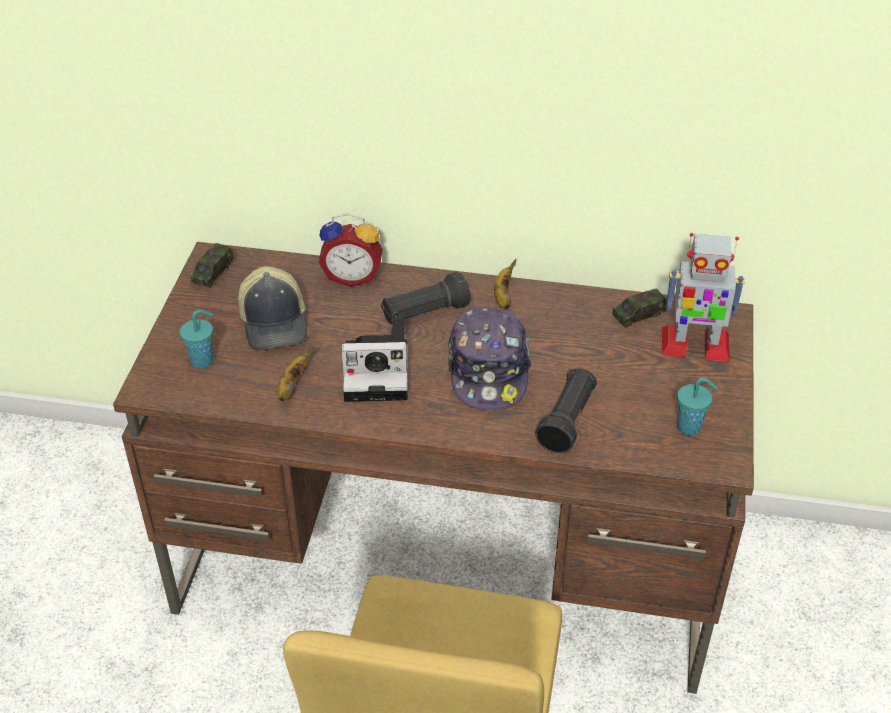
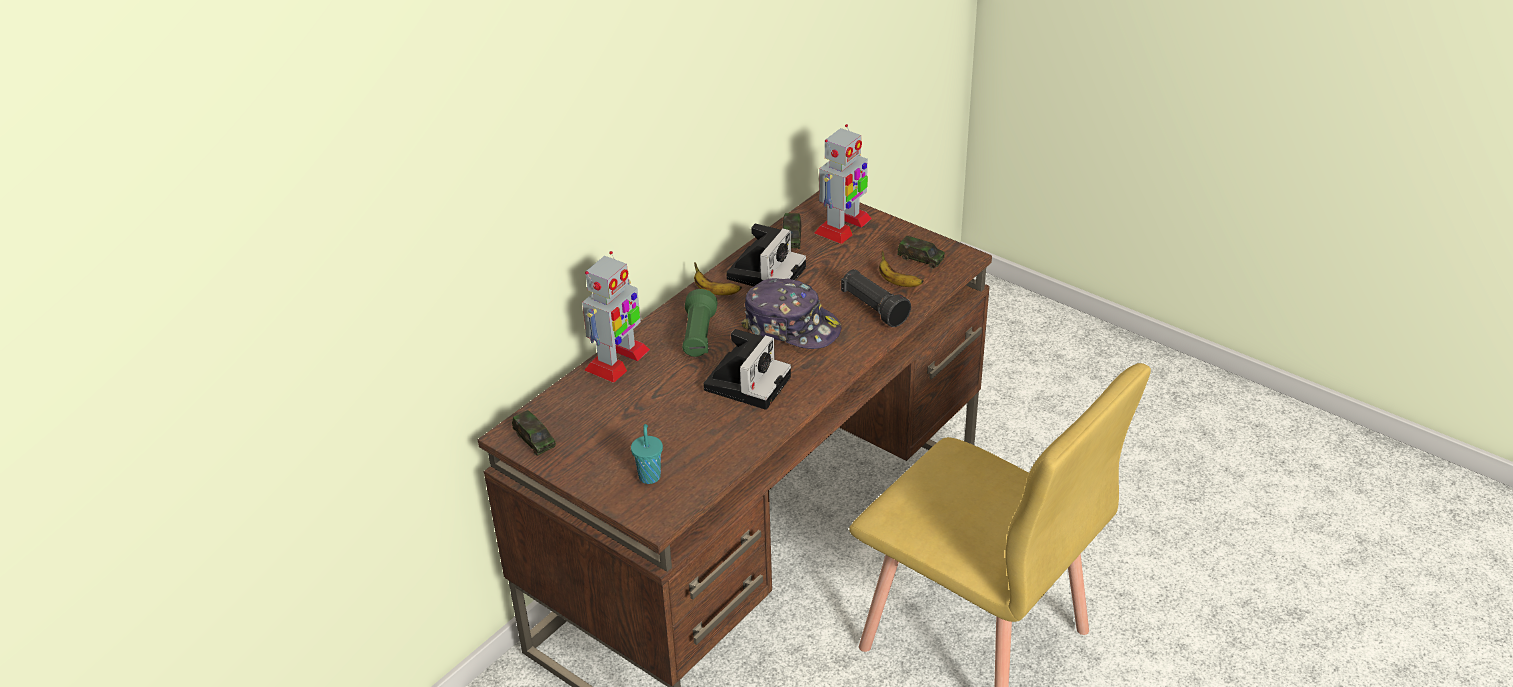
camera: 60 degrees left, 5 degrees down
cap [238,266,307,350] -> none
banana [277,347,315,401] -> banana moved to [879,251,924,287]
alarm clock [318,214,383,287] -> toy robot [582,251,650,383]
black flashlight [381,272,470,324] -> green flashlight [682,289,718,357]
turquoise cup [677,378,718,436] -> toy car [897,236,945,269]
none -> camera [726,224,806,287]

